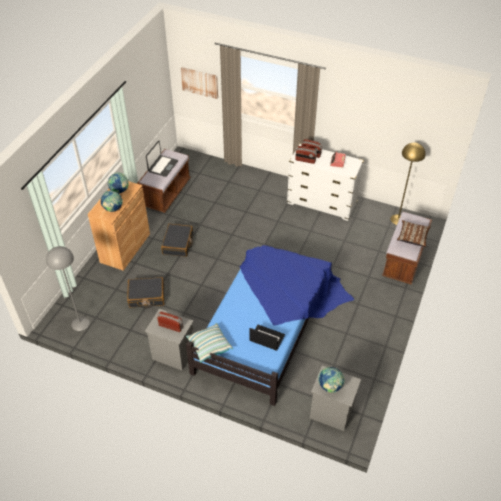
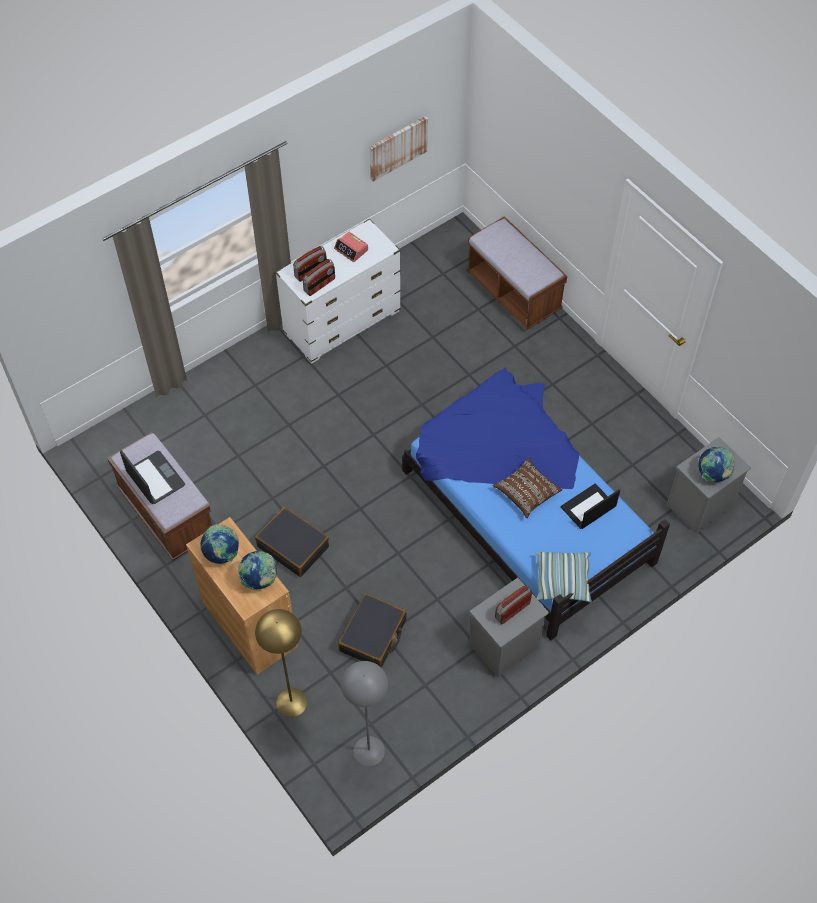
camera: 60 degrees left, 10 degrees up
picture [181,67,218,99] -> picture moved to [370,116,428,181]
yellow floor lamp [390,143,426,225] -> yellow floor lamp moved to [255,609,307,717]
brown pillow [397,220,431,247] -> brown pillow moved to [493,458,562,518]

